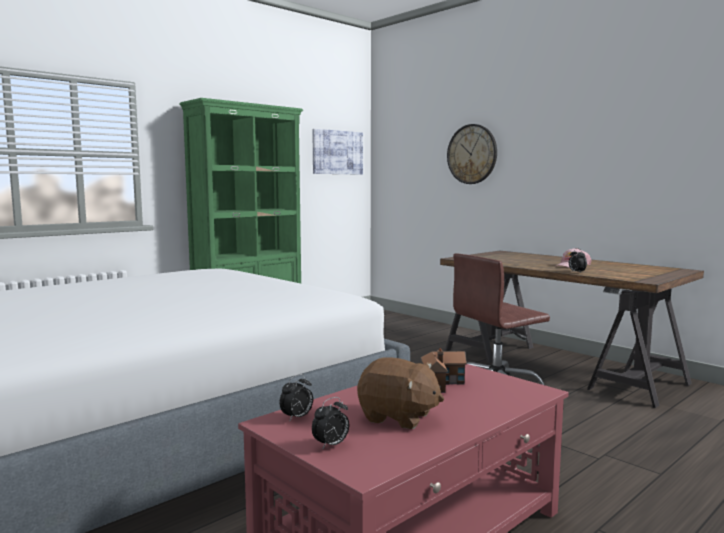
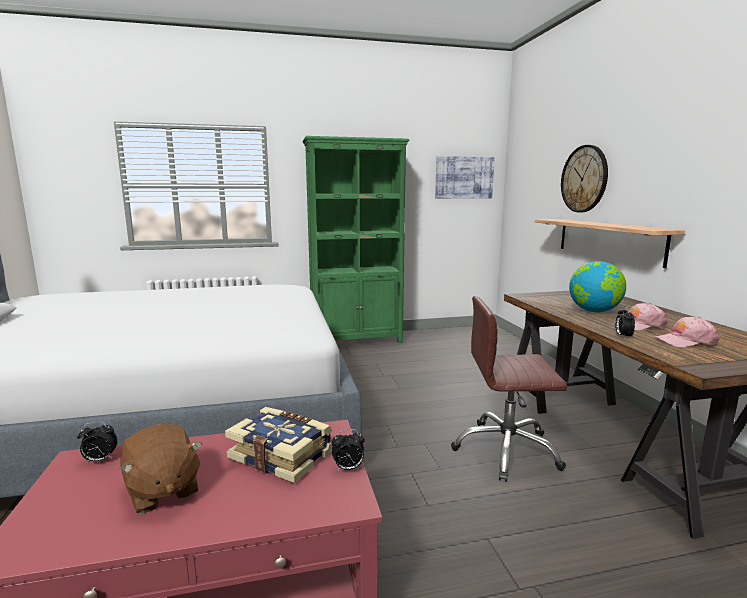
camera: 30 degrees right, 5 degrees up
alarm clock [312,397,349,450] -> alarm clock moved to [331,429,365,470]
toy house [421,348,467,393] -> book [225,407,332,483]
none -> shelf [535,219,685,268]
none -> globe [569,261,626,312]
none -> pink cap [656,317,720,347]

